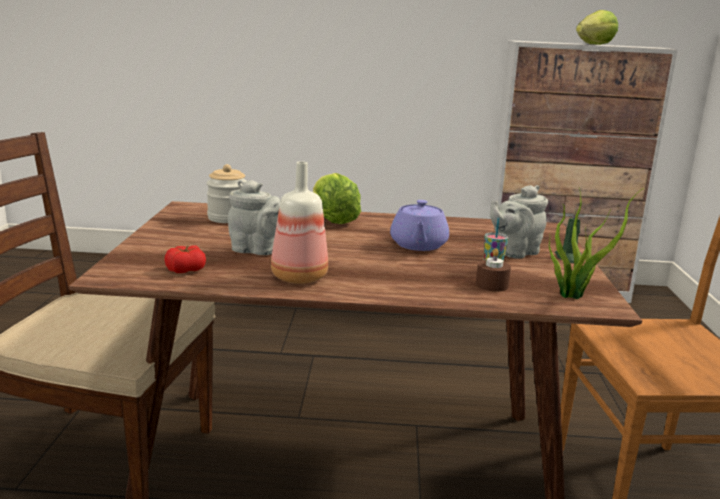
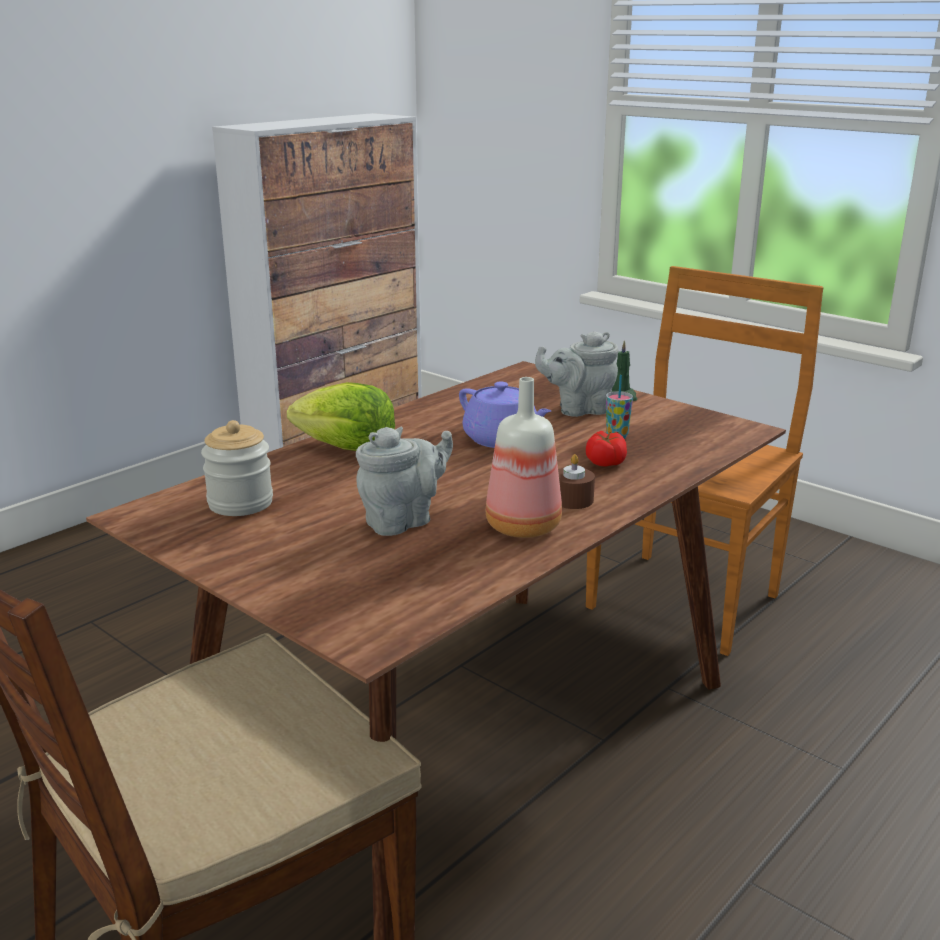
camera: 50 degrees left, 5 degrees up
tomato [164,245,206,273] -> tomato moved to [586,431,627,467]
brown candle [476,248,511,292] -> brown candle moved to [558,454,595,509]
grey teapot [490,185,548,259] -> grey teapot turned 75 degrees clockwise [535,331,619,417]
potted plant [549,187,644,299] -> none
lettuce [576,10,618,45] -> none

